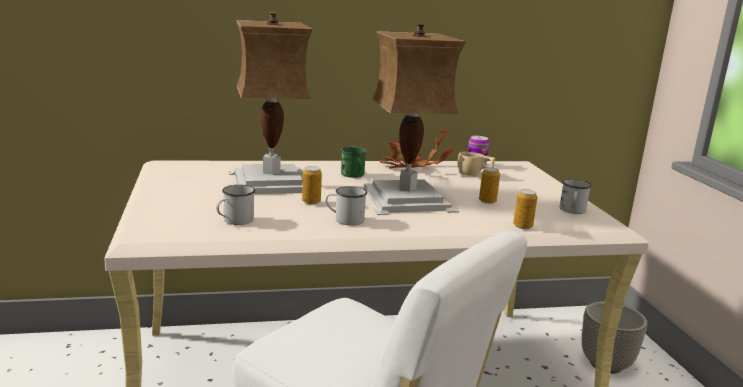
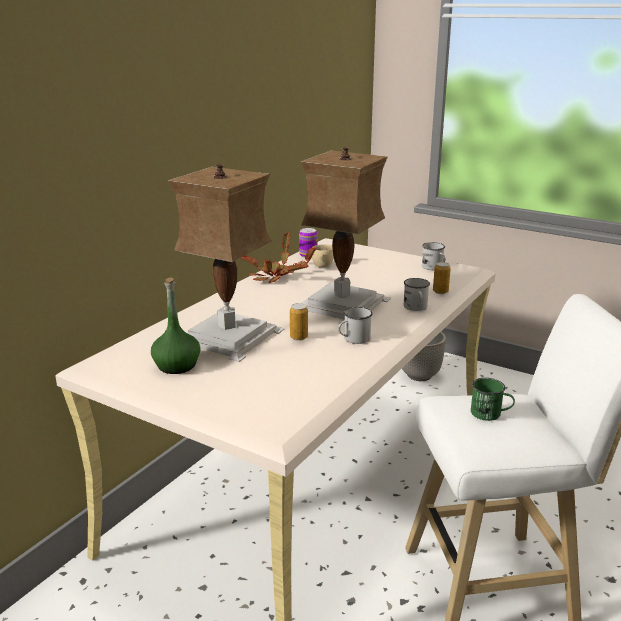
camera: 45 degrees left, 5 degrees up
white mug [216,185,255,225] -> white mug moved to [404,278,430,311]
green mug [341,147,367,178] -> green mug moved to [471,378,515,421]
can [479,167,500,204] -> none
none -> green bottle [151,277,201,374]

